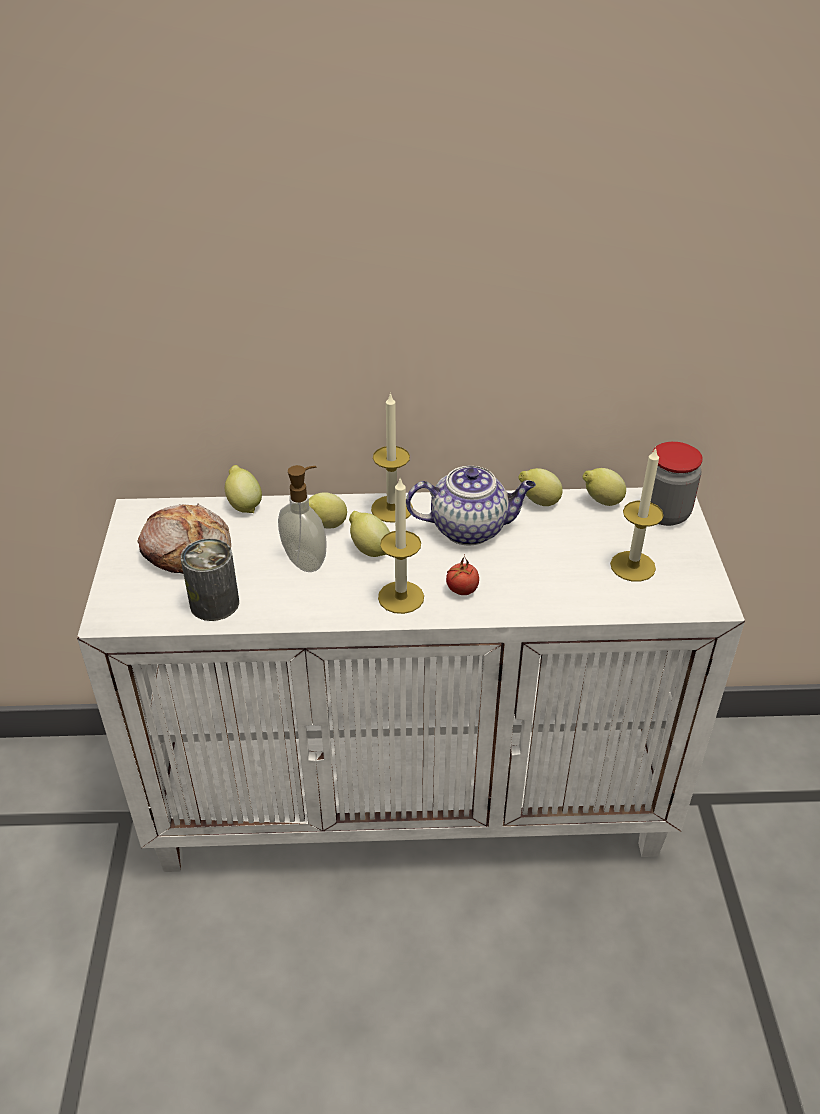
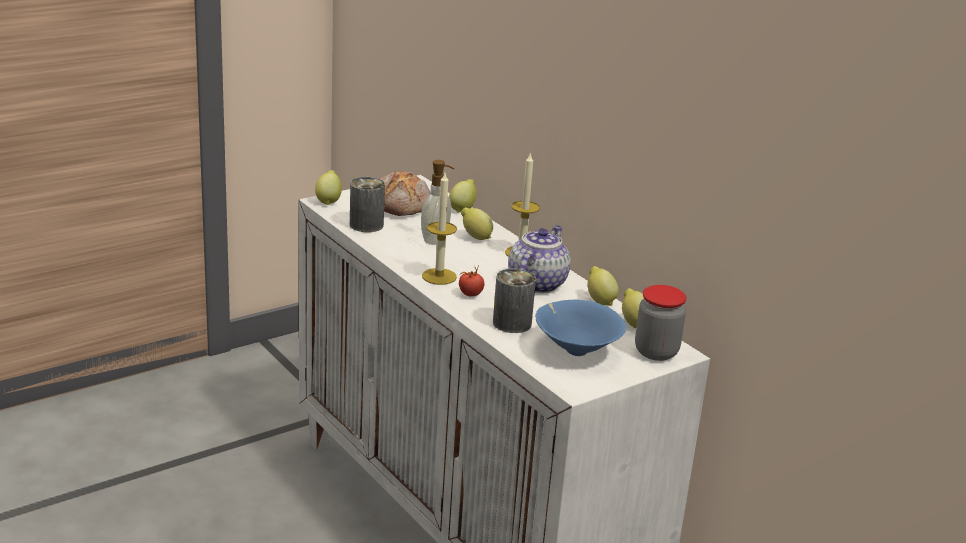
camera: 55 degrees right, 15 degrees down
lemon [349,511,390,557] -> lemon moved to [315,170,342,205]
teapot [406,466,536,546] -> teapot turned 120 degrees counterclockwise [508,225,571,293]
candle [610,447,664,582] -> blue bowl [535,299,626,356]
none -> can [493,268,536,333]

